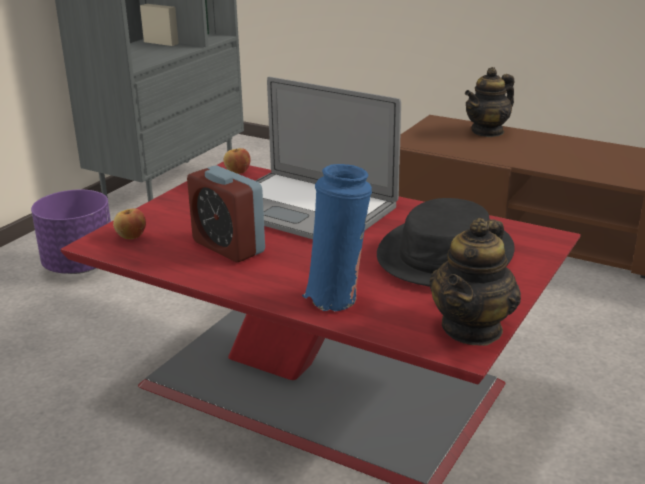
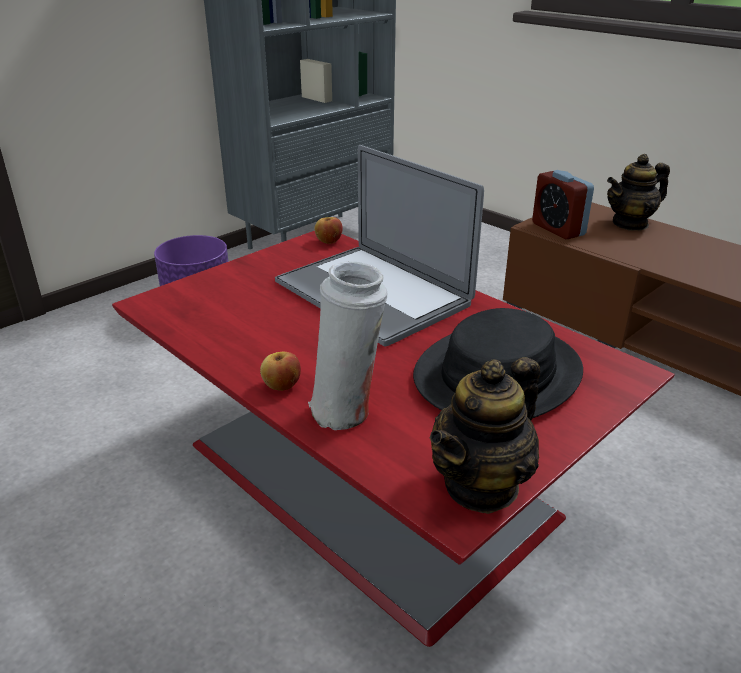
camera: 15 degrees right, 5 degrees up
apple [113,209,146,239] -> apple moved to [260,352,301,391]
alarm clock [187,165,265,262] -> alarm clock moved to [532,170,594,239]
blue vase [302,164,372,312] -> white vase [308,261,387,430]

